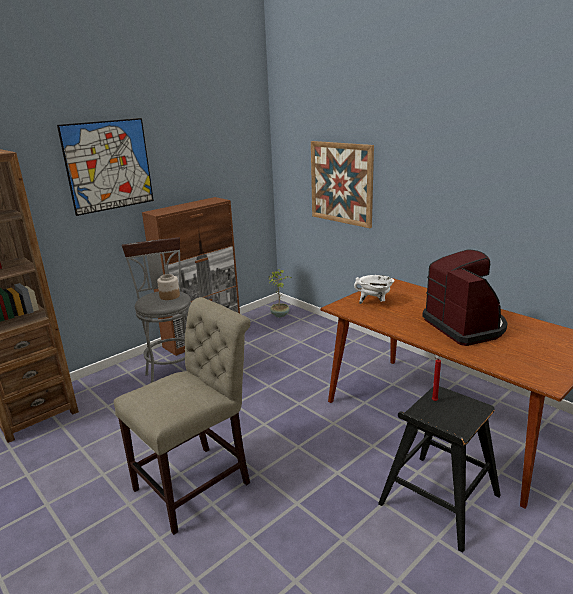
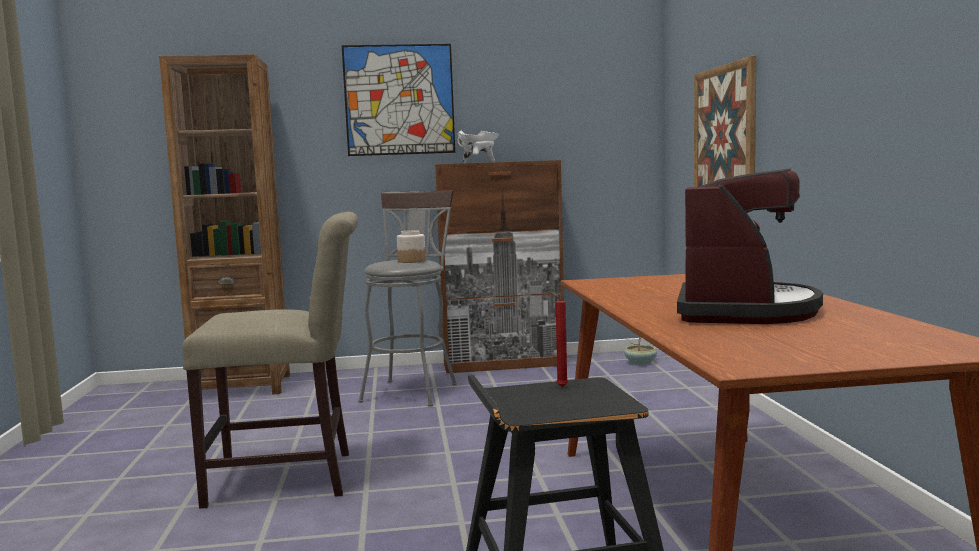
camera: 35 degrees right, 15 degrees down
white cooking pot [354,275,395,304] -> white cooking pot moved to [457,131,499,163]

